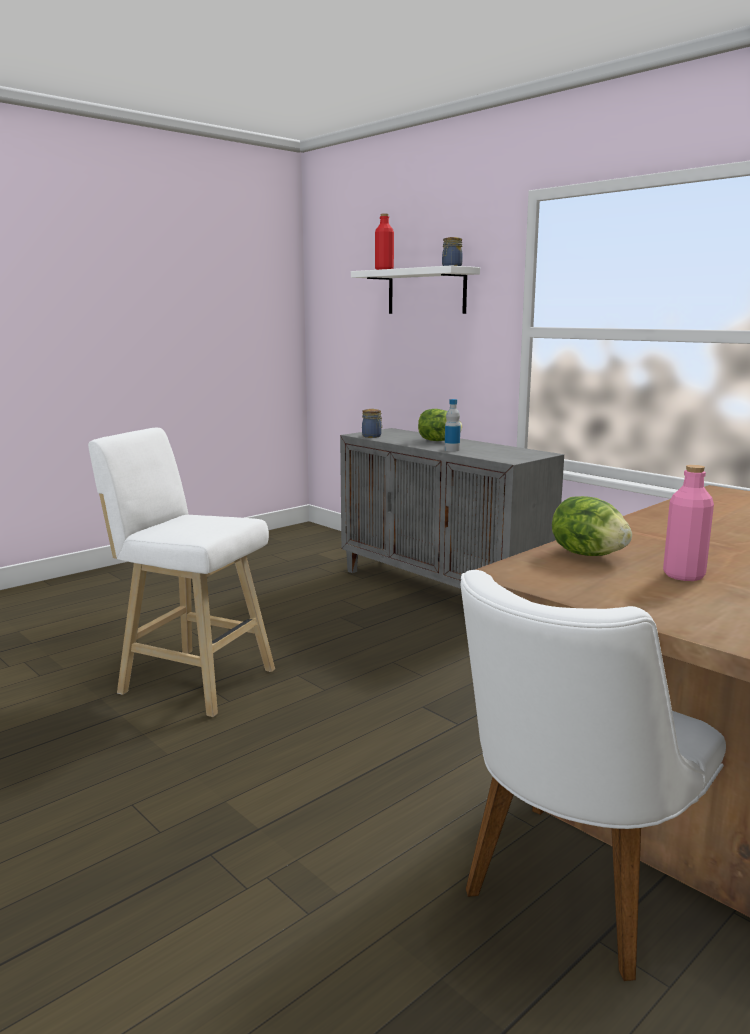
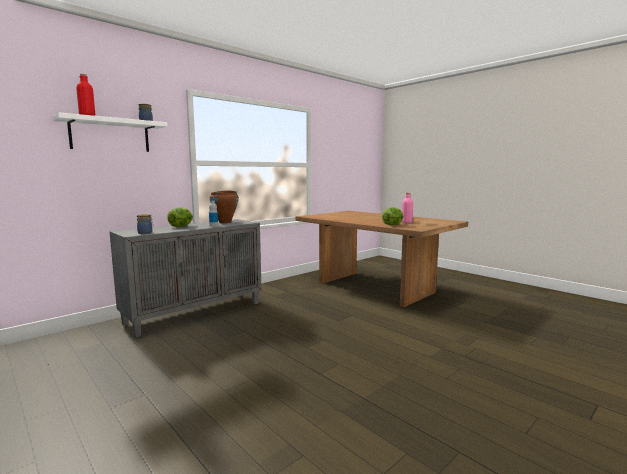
camera: 90 degrees left, 5 degrees down
white stool [88,428,275,717] -> none
white chair [461,570,726,981] -> none
none -> brown cooking pot [210,190,239,223]

